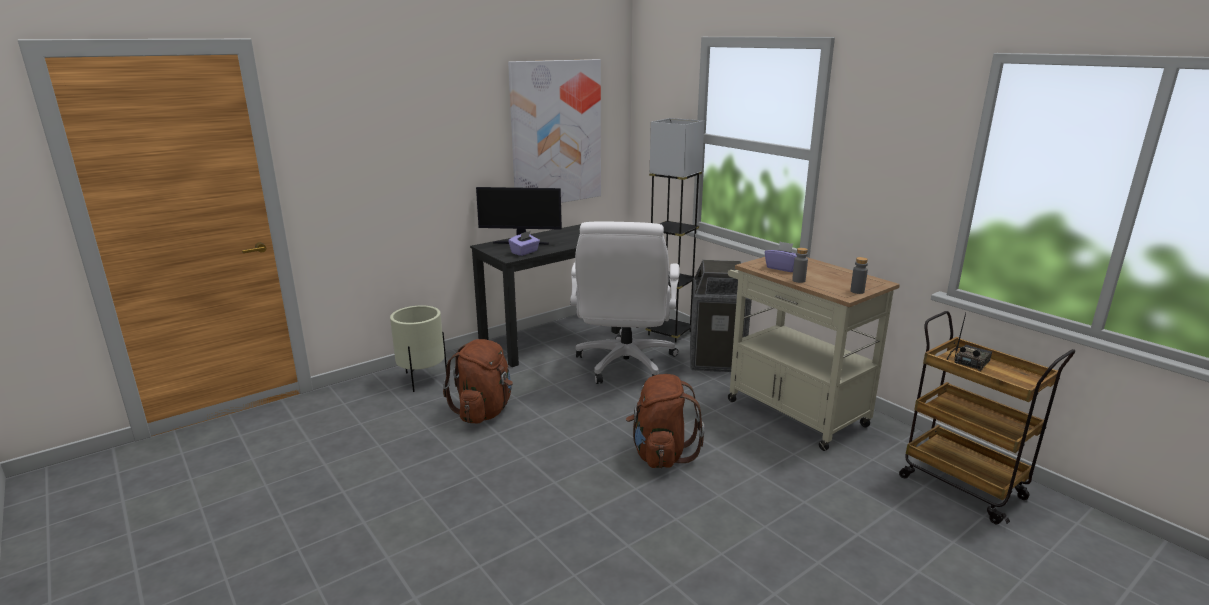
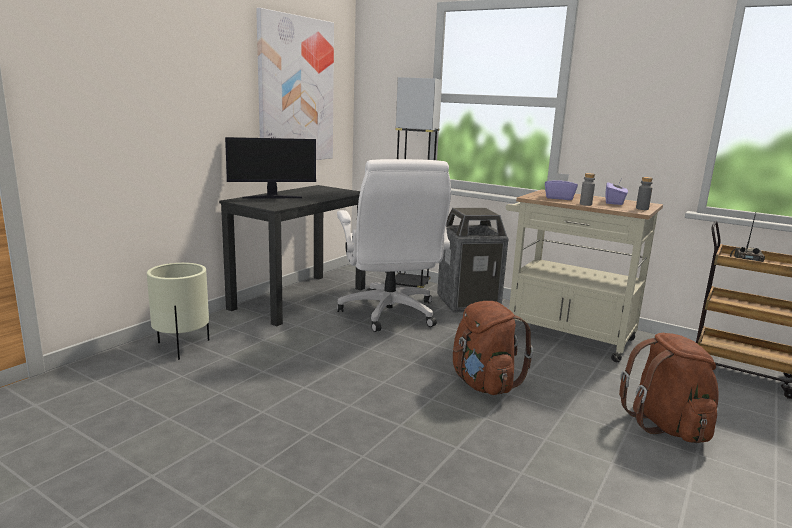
camera: 20 degrees left, 5 degrees down
brown backpack [443,339,513,424] -> brown backpack moved to [619,333,719,443]
purple tissue box [508,231,540,256] -> purple tissue box moved to [606,182,628,205]

